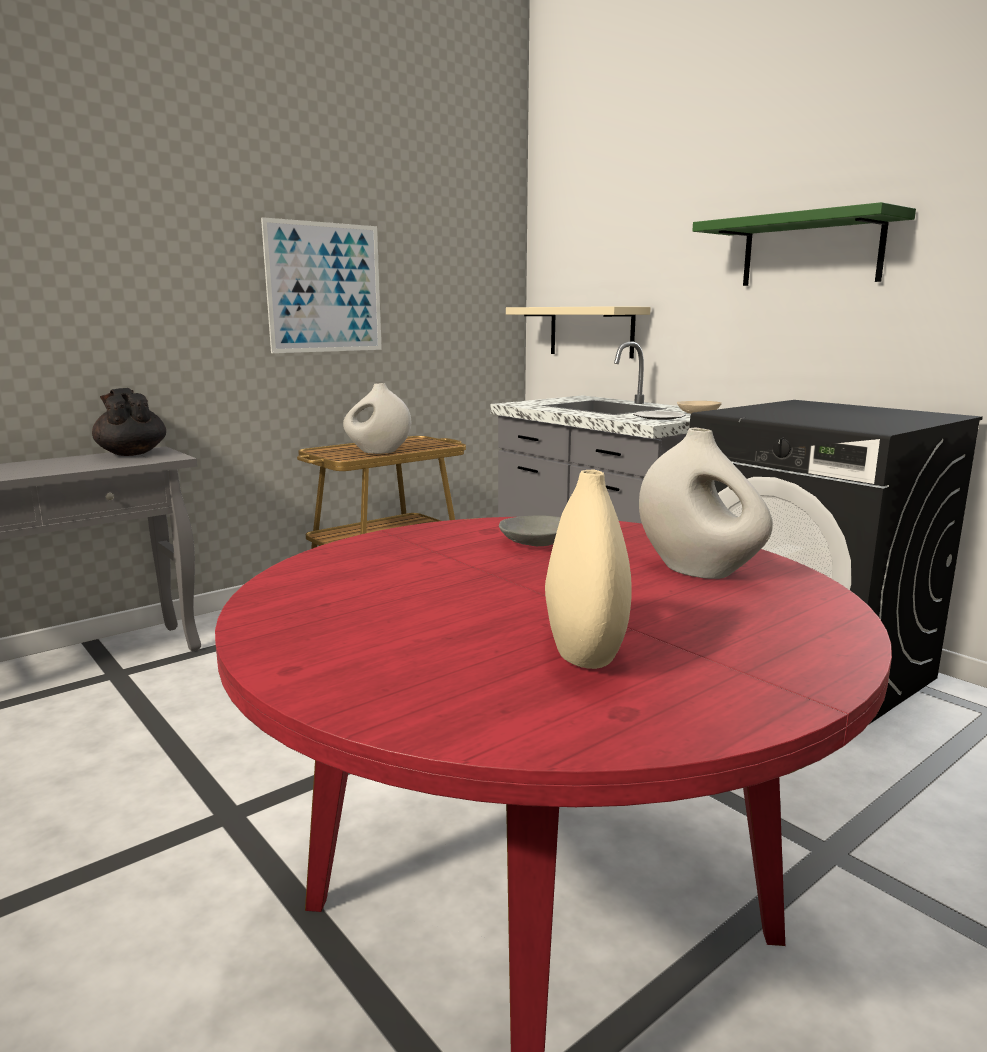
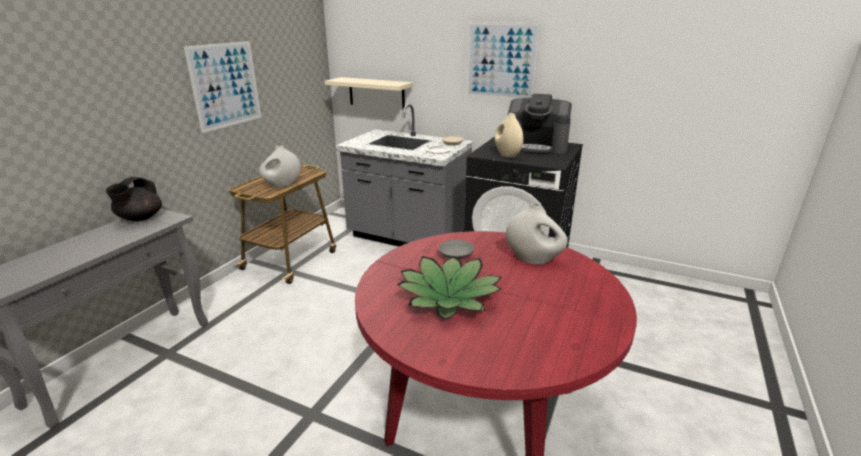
camera: 25 degrees left, 10 degrees up
black teapot [92,388,166,456] -> black teapot turned 105 degrees counterclockwise [106,177,162,221]
beige vase [545,469,632,669] -> beige vase moved to [494,113,524,158]
green shelf [692,202,916,286] -> picture [466,22,541,100]
none -> potted plant [397,256,502,319]
none -> coffee machine [508,94,572,154]

